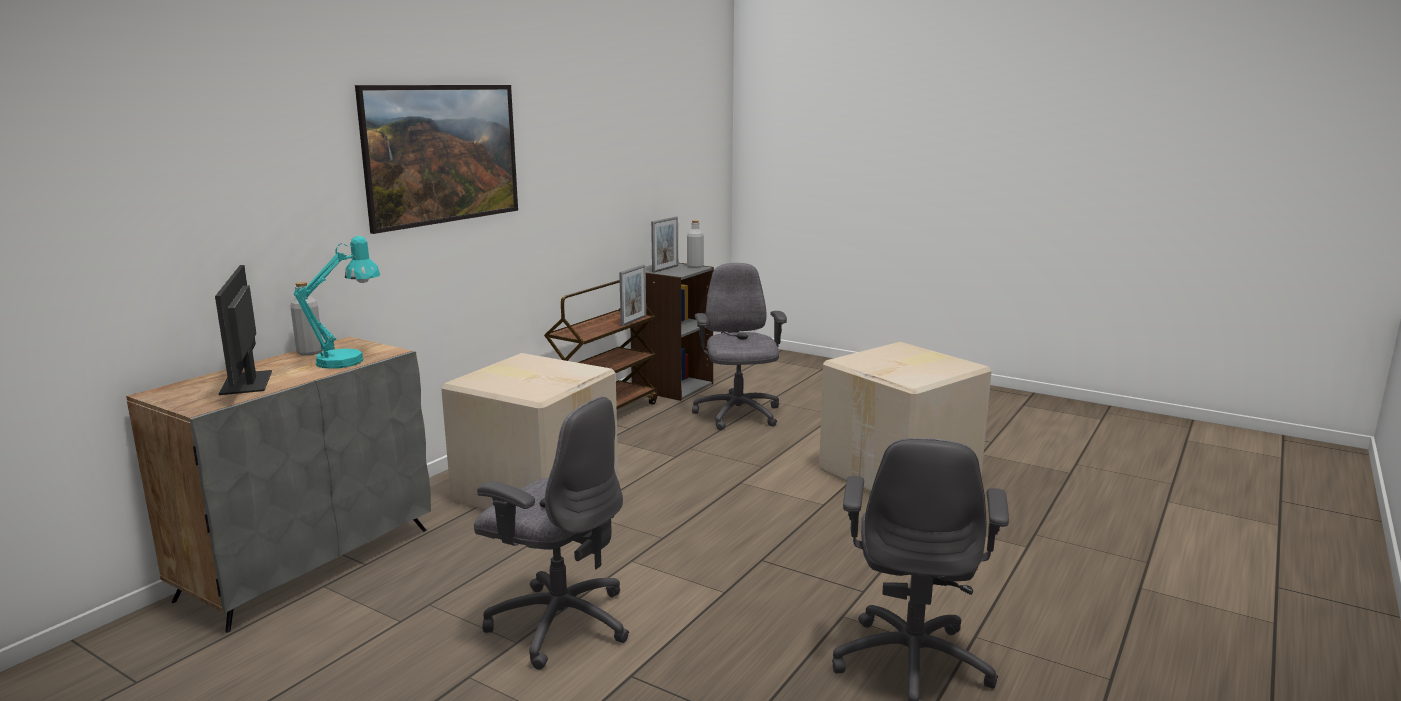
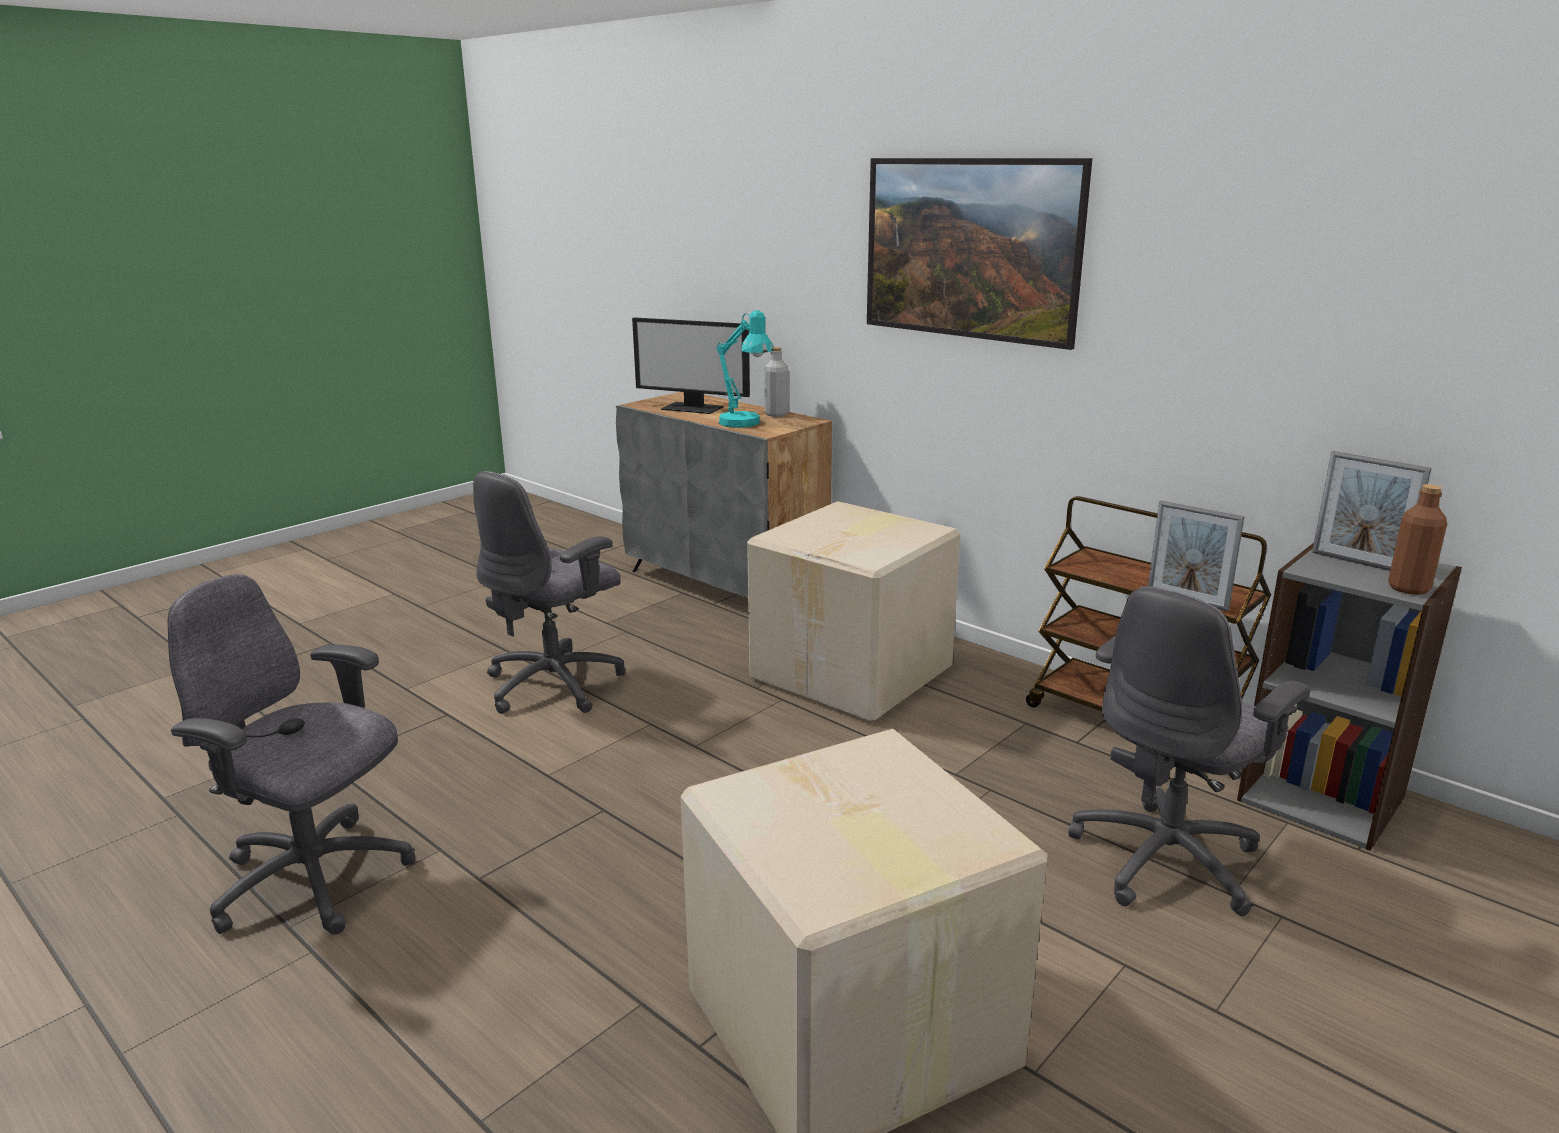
camera: 100 degrees right, 5 degrees up
monitor [215,265,272,395] -> monitor turned 150 degrees counterclockwise [632,317,750,414]
grey bottle [687,220,704,268] -> brown bottle [1388,484,1447,595]
grey office chair [692,263,787,430] -> grey office chair turned 135 degrees clockwise [1068,586,1310,916]

